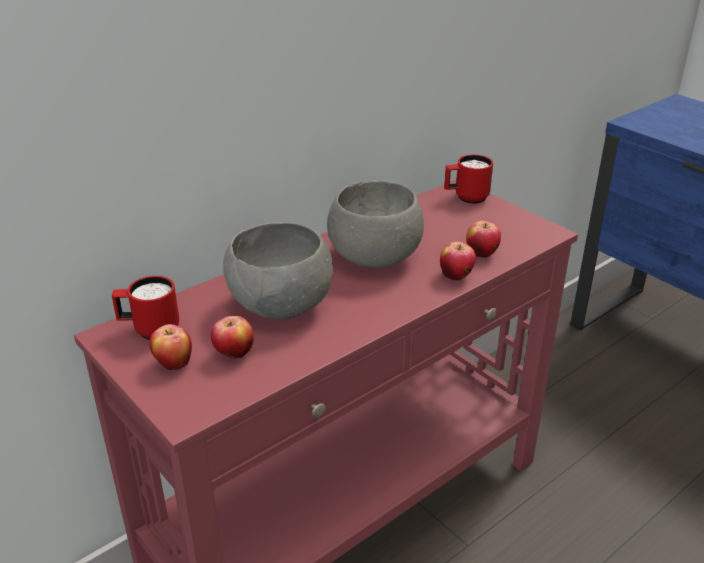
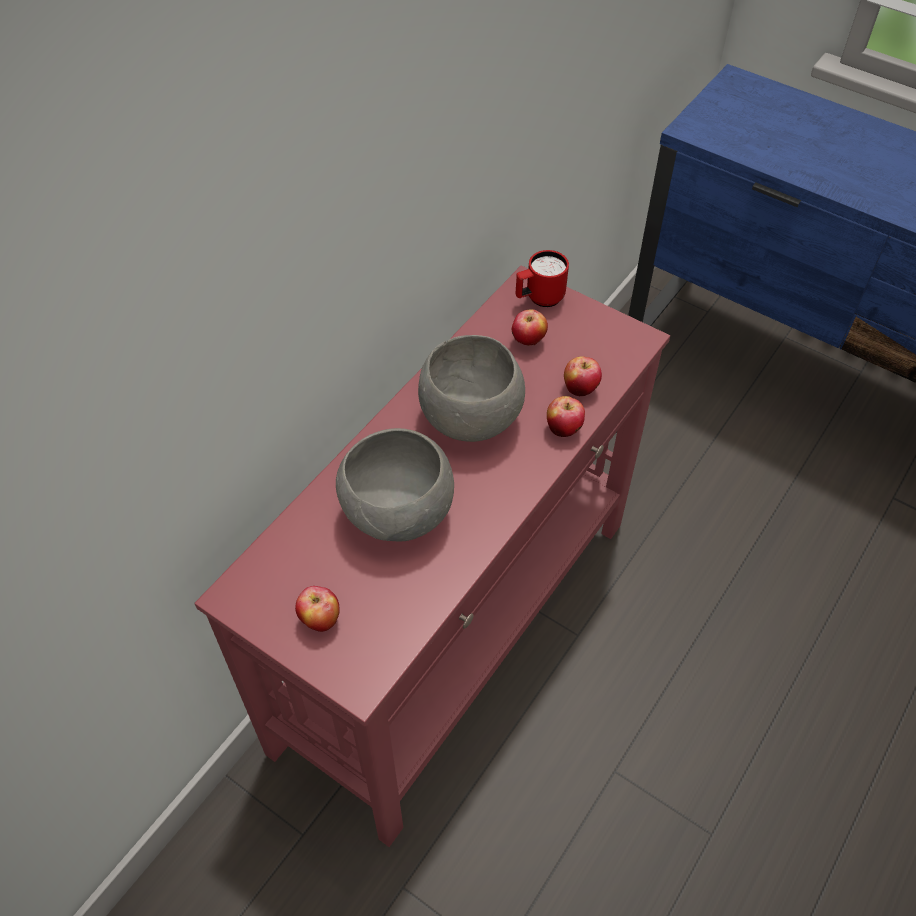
camera: 15 degrees left, 20 degrees up
red mug [112,276,179,340] -> none
apple [211,316,254,359] -> apple moved to [512,309,548,346]

